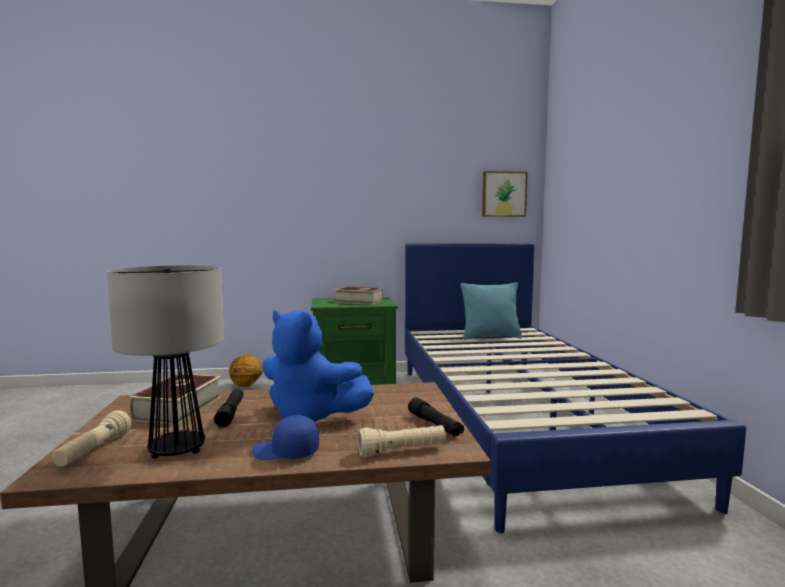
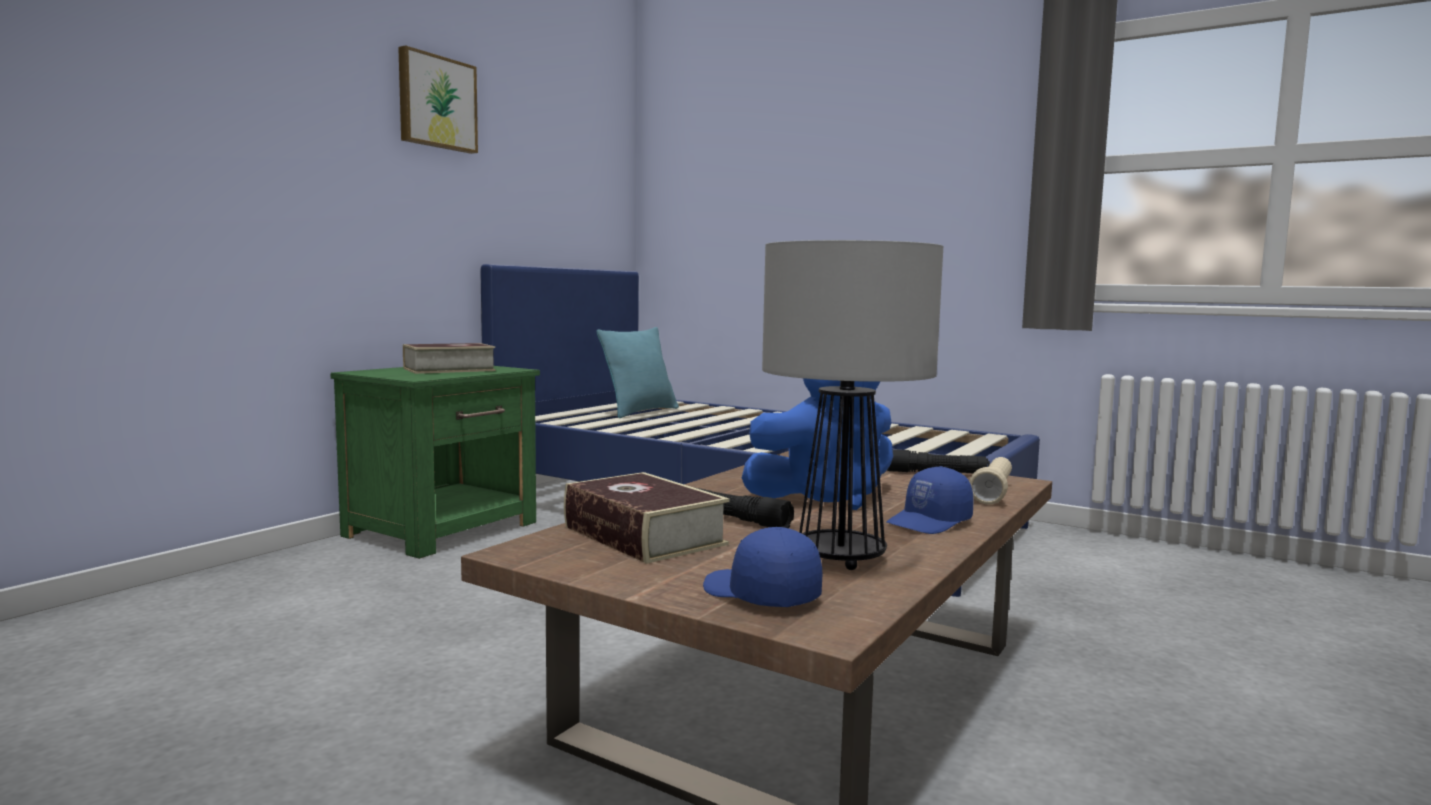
camera: 50 degrees left, 0 degrees up
beige flashlight [52,410,131,467] -> blue cap [703,527,822,607]
basketball [229,354,263,387] -> none
picture [482,171,528,217] -> picture moved to [398,45,478,154]

